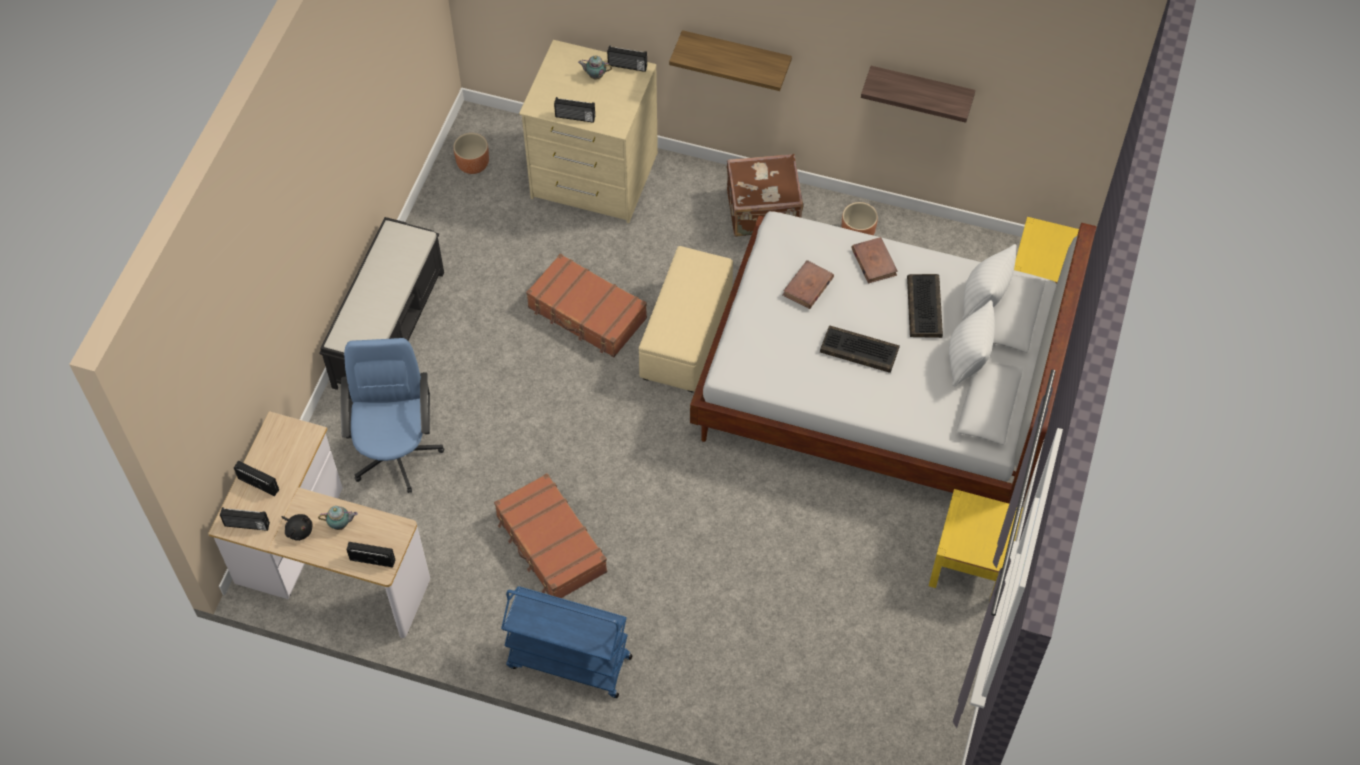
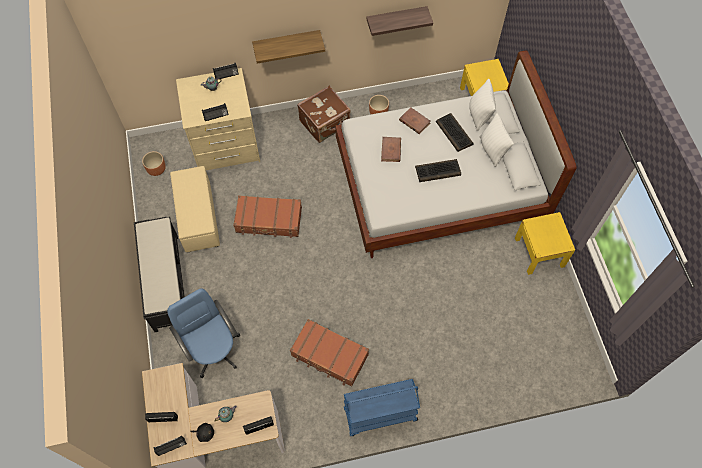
camera: 30 degrees left, 5 degrees up
beige ottoman [639,246,733,393] -> beige ottoman moved to [170,166,220,252]

